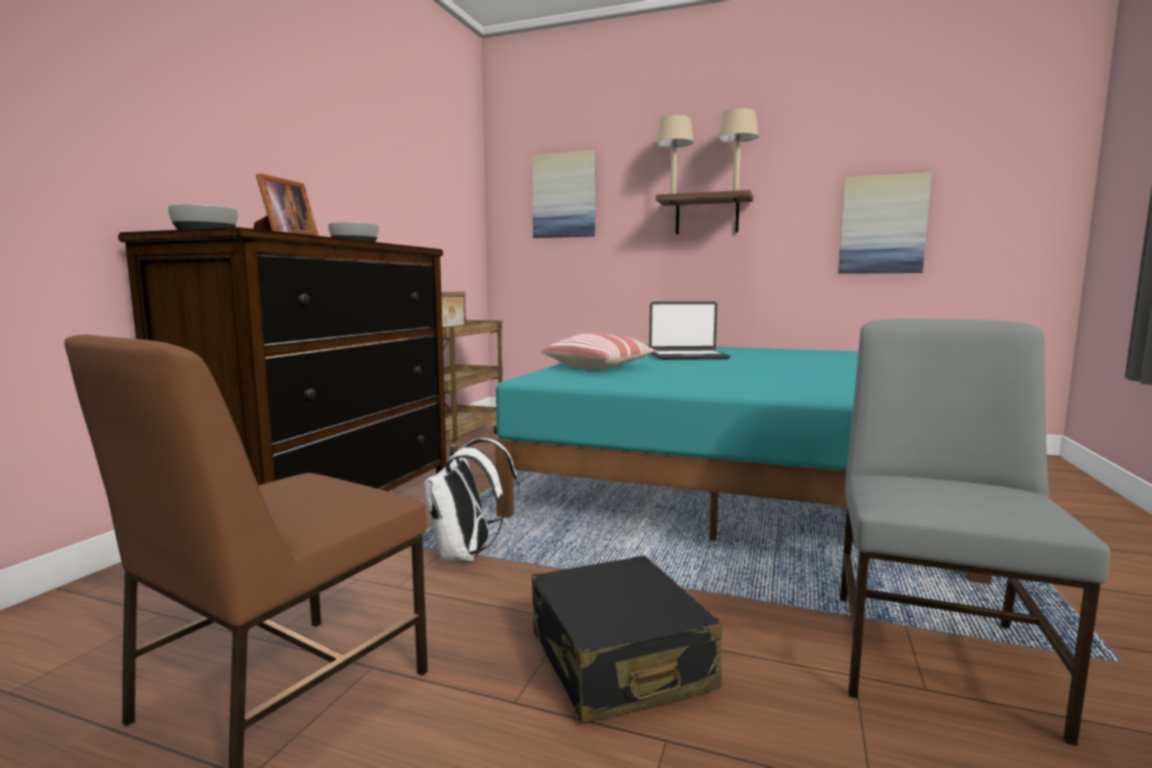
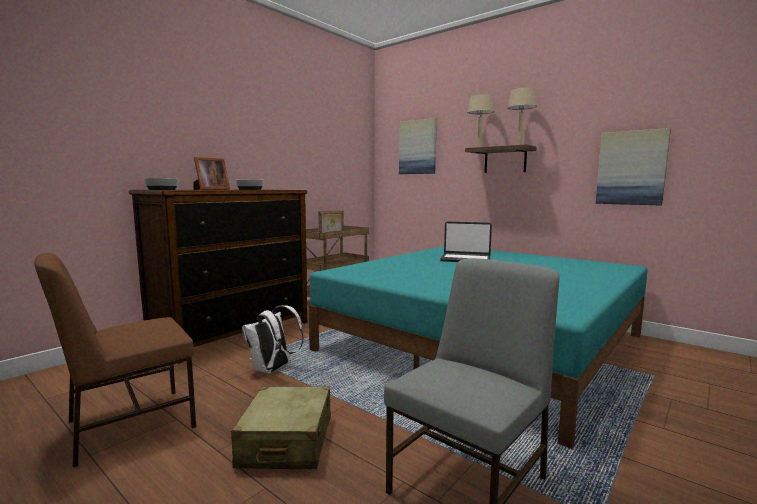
camera: 20 degrees right, 0 degrees up
black suitcase [532,555,722,723] -> beige suitcase [231,386,331,469]
pillow [541,333,657,370] -> none

